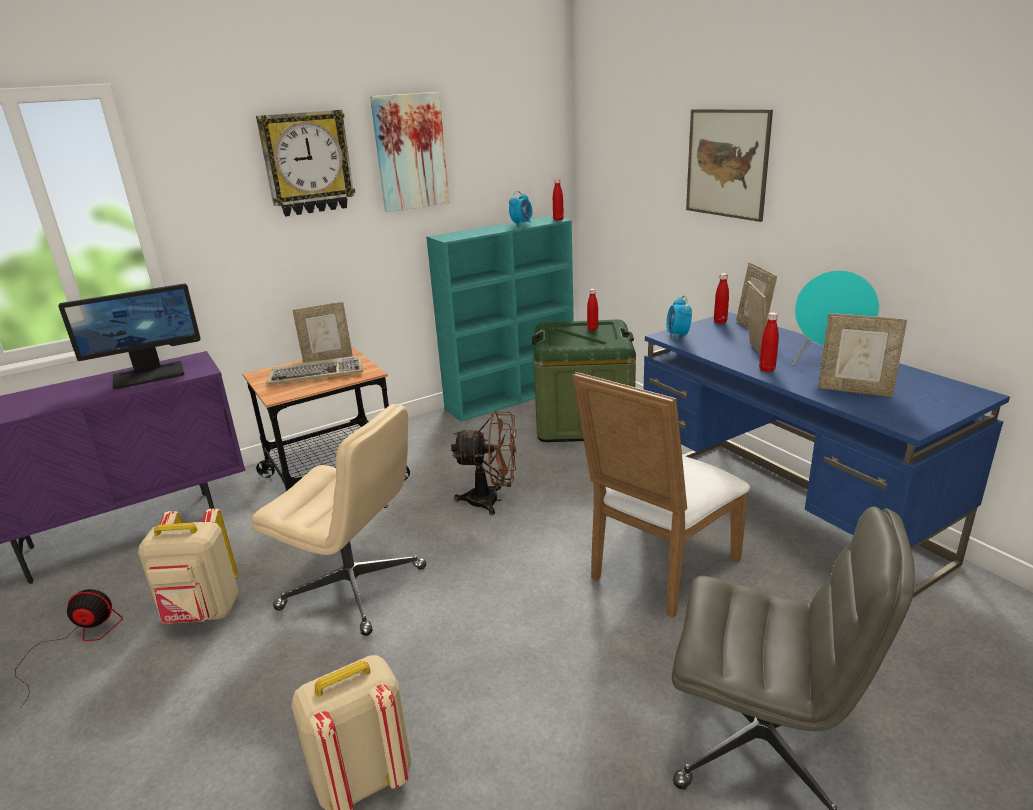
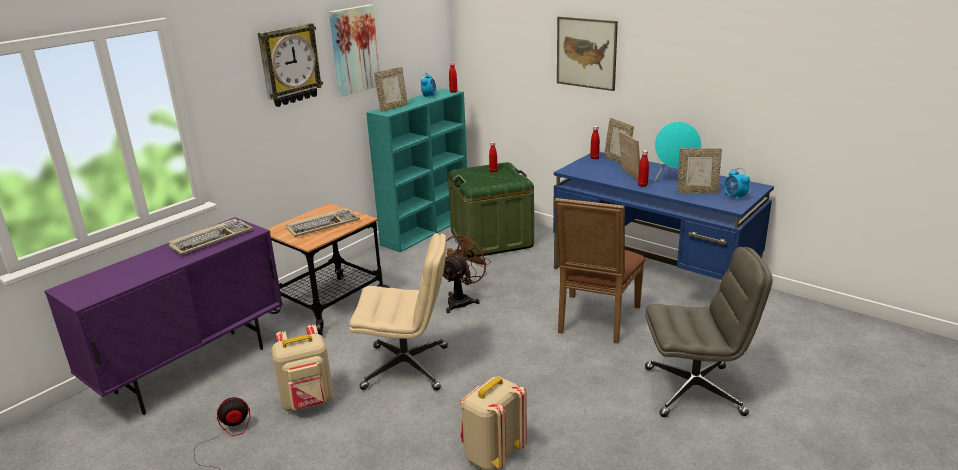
camera: 20 degrees left, 0 degrees up
monitor [58,283,201,390] -> keyboard [168,219,253,255]
picture frame [293,302,353,363] -> picture frame moved to [374,67,408,112]
brown fan [451,411,517,515] -> brown fan turned 45 degrees counterclockwise [443,232,491,313]
white chair [572,372,750,617] -> brown chair [554,198,646,343]
alarm clock [666,295,692,340] -> alarm clock moved to [724,168,750,201]

